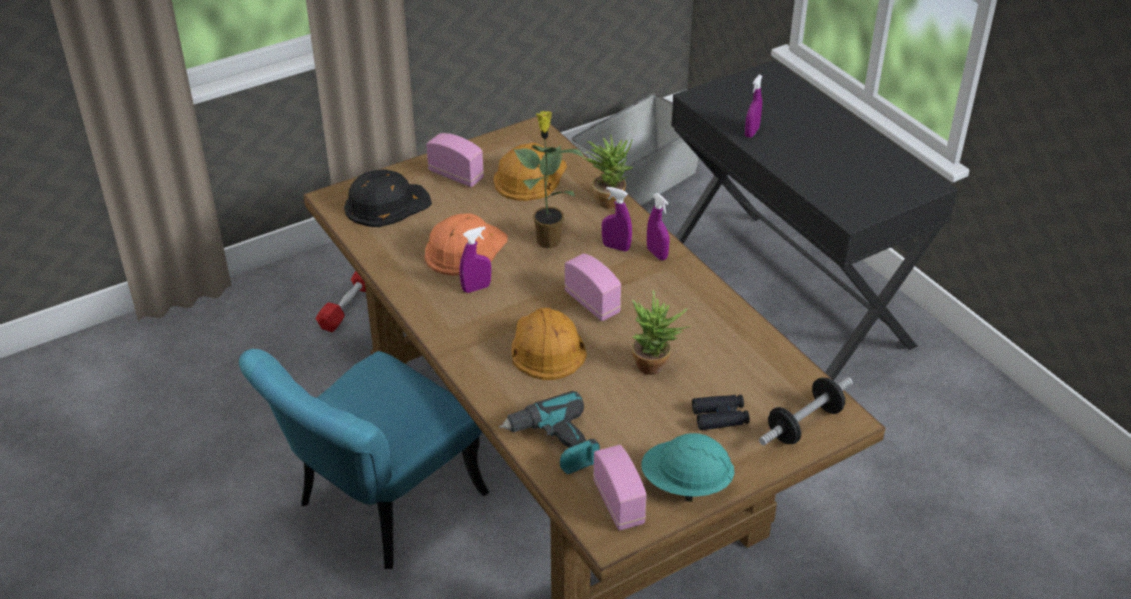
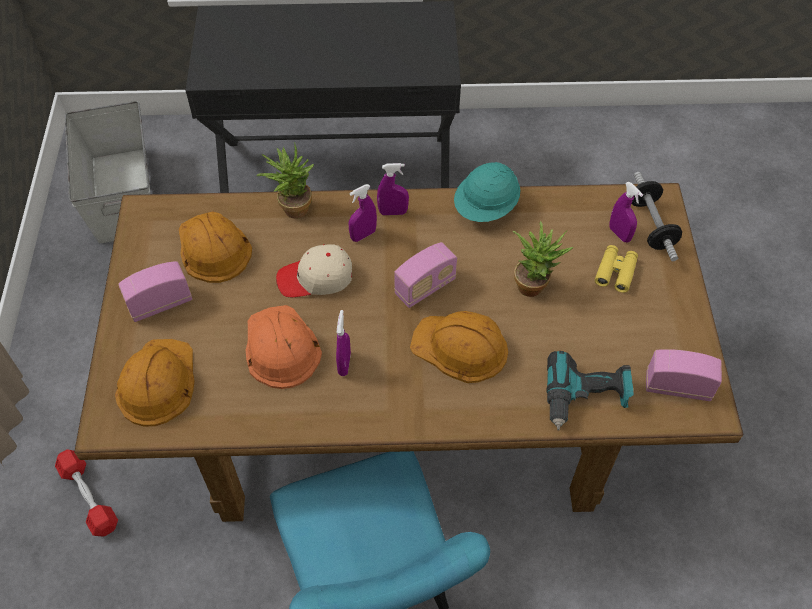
camera: 60 degrees left, 15 degrees up
black hard hat [344,169,432,227] -> orange hard hat [115,339,195,426]
potted plant [514,111,585,248] -> beige cap [276,244,352,297]
radio [564,254,621,321] -> radio turned 150 degrees clockwise [394,242,457,308]
turquoise hard hat [641,433,735,502] -> turquoise hard hat moved to [454,162,521,222]
black binoculars [692,395,750,430] -> yellow binoculars [595,245,638,293]
purple spray bottle [745,75,762,138] -> purple spray bottle moved to [609,182,643,243]

